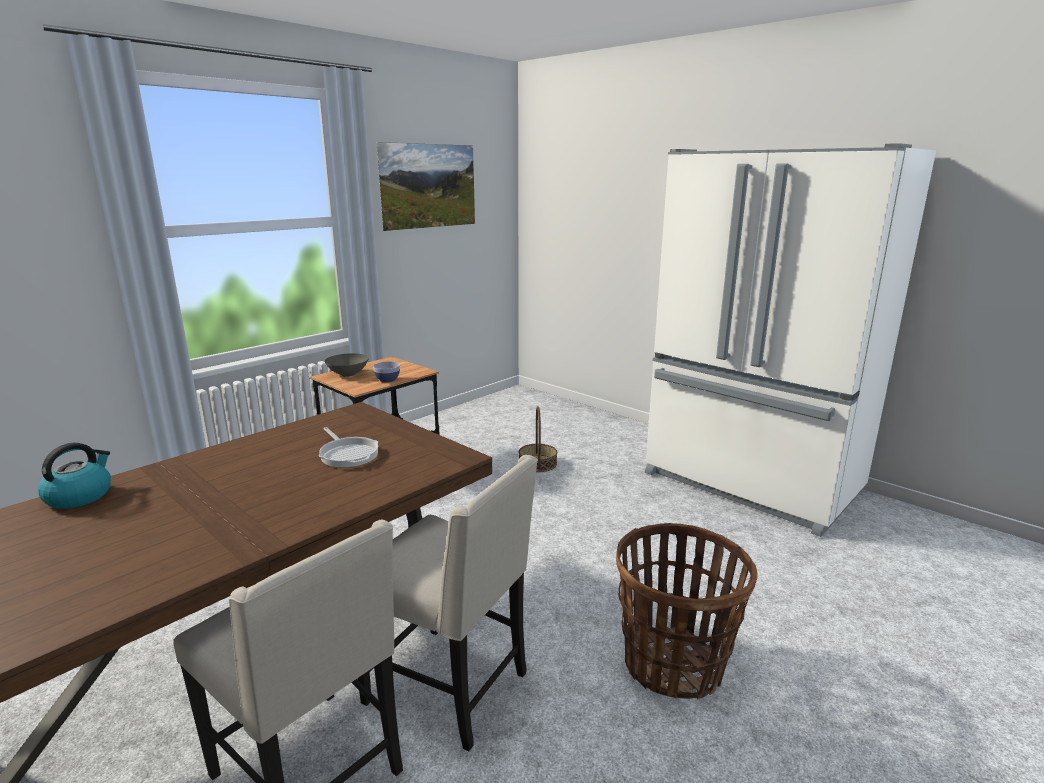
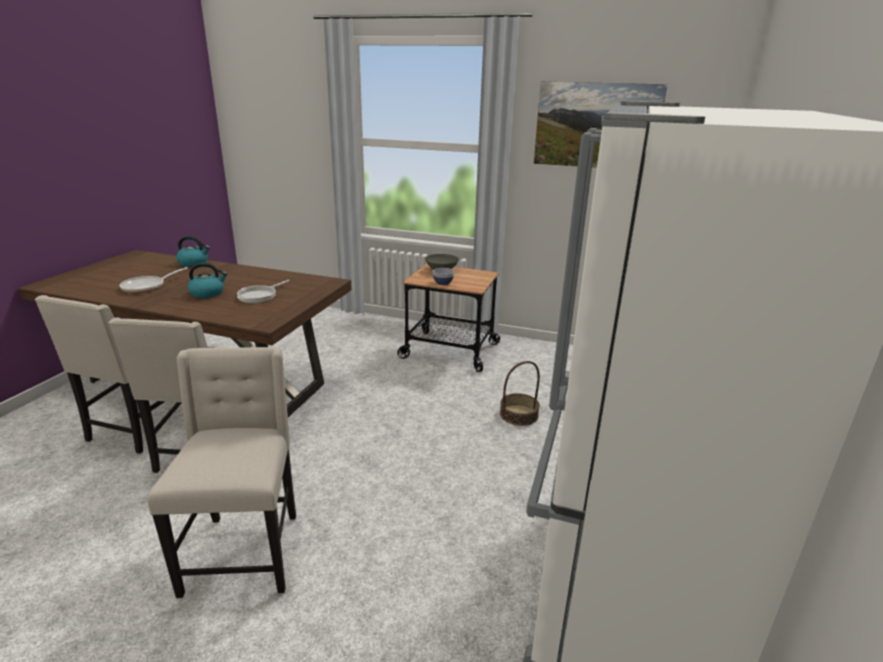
camera: 65 degrees right, 5 degrees up
basket [616,523,758,699] -> beige chair [147,347,296,598]
none -> frying pan [119,267,188,293]
none -> kettle [188,262,228,298]

